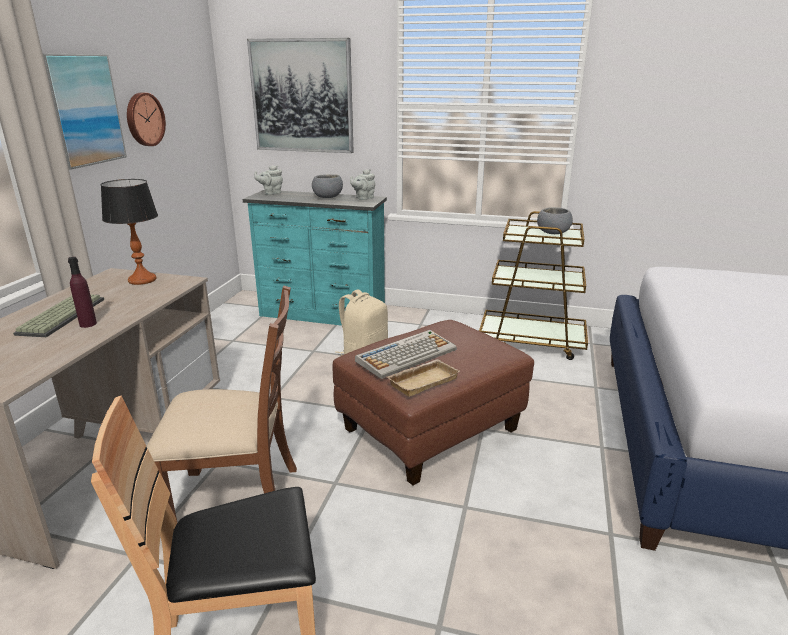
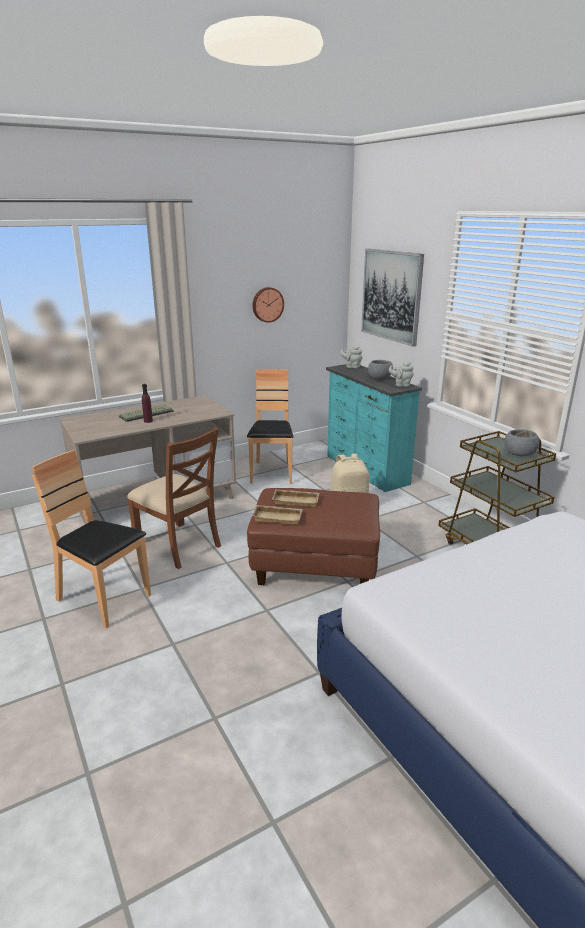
camera: 45 degrees right, 0 degrees up
picture [43,53,127,170] -> none
table lamp [101,179,158,285] -> none
keyboard [355,330,457,379] -> beige tray [272,489,319,507]
none -> brown chair [247,369,293,484]

